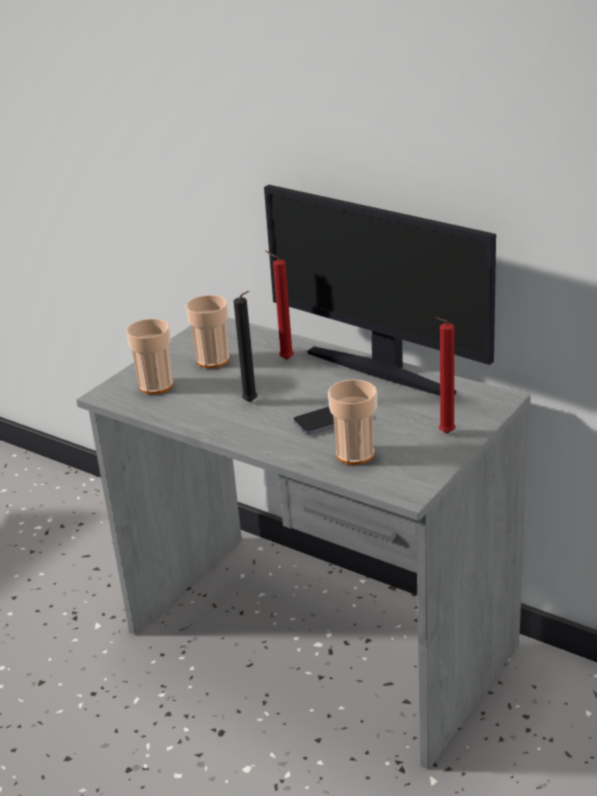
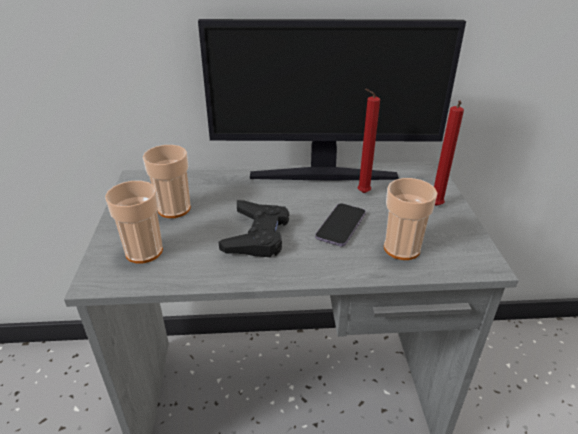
camera: 40 degrees left, 5 degrees up
black candle [234,291,257,402] -> black game controller [219,200,289,257]
red candle [265,251,294,360] -> red candle moved to [357,89,380,193]

